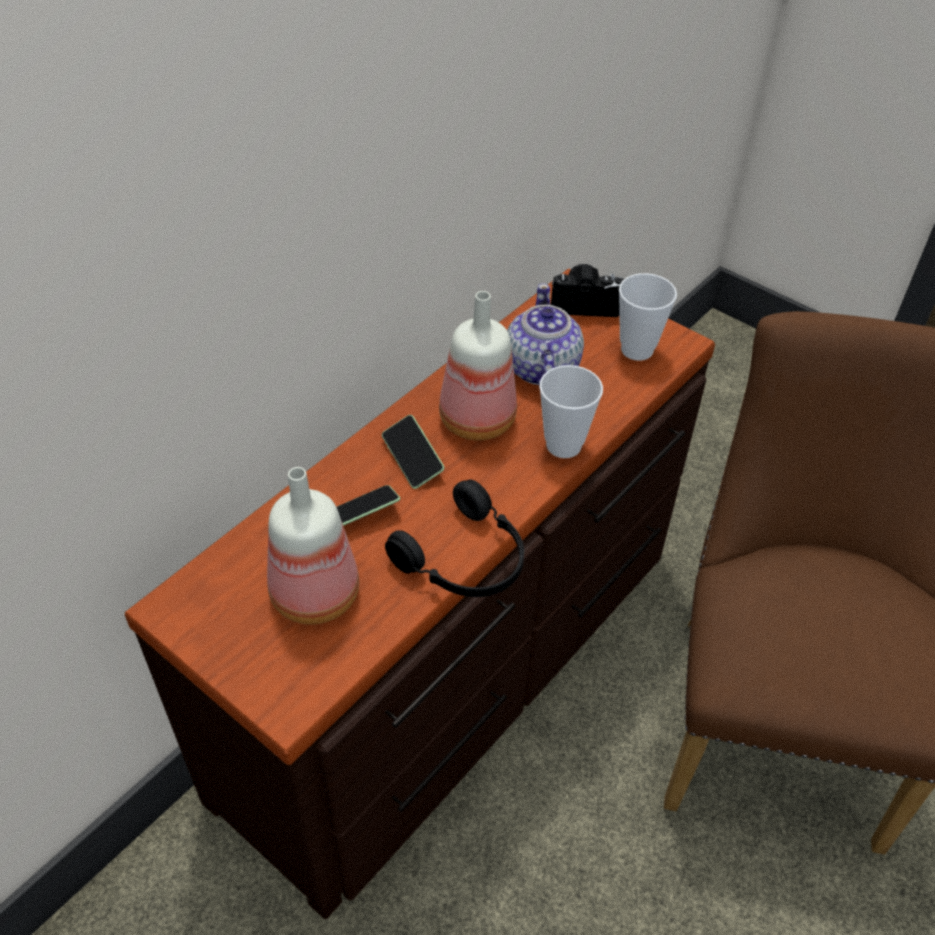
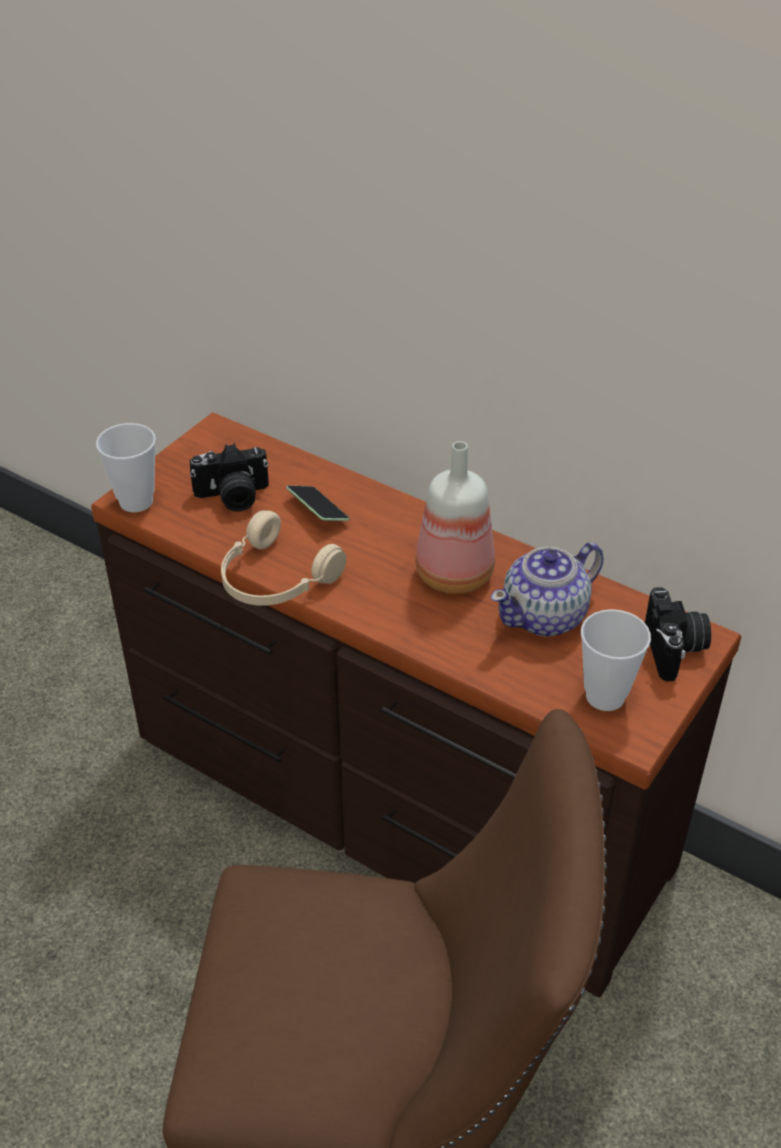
camera: 85 degrees right, 5 degrees down
bottle [267,467,359,625] -> camera [189,443,269,512]
phone [382,415,444,489] -> none
black headphones [385,480,524,597] -> beige headphones [221,510,347,606]
teapot [507,283,584,385] -> teapot turned 150 degrees clockwise [491,542,603,636]
cup [539,365,603,458] -> cup moved to [96,423,156,512]

